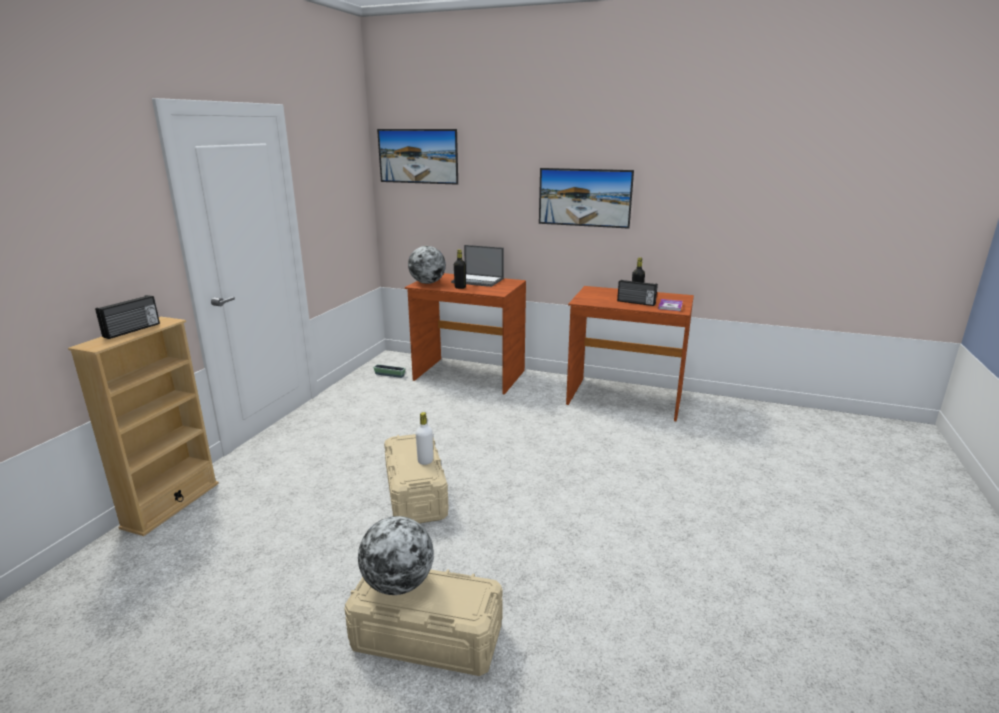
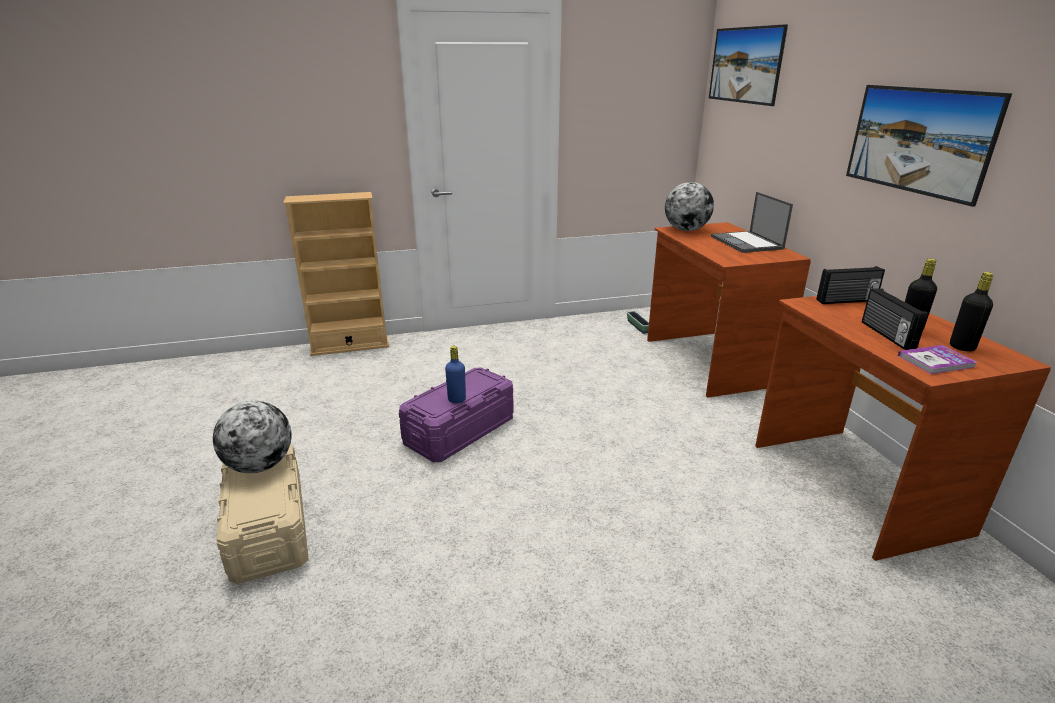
camera: 55 degrees right, 5 degrees up
radio [95,295,160,339] -> radio moved to [816,266,885,304]
beige storage box [384,434,449,523] -> purple storage box [399,368,514,462]
white bottle [416,412,433,465] -> blue bottle [445,346,466,403]
black bottle [454,249,466,289] -> black bottle moved to [950,272,993,352]

